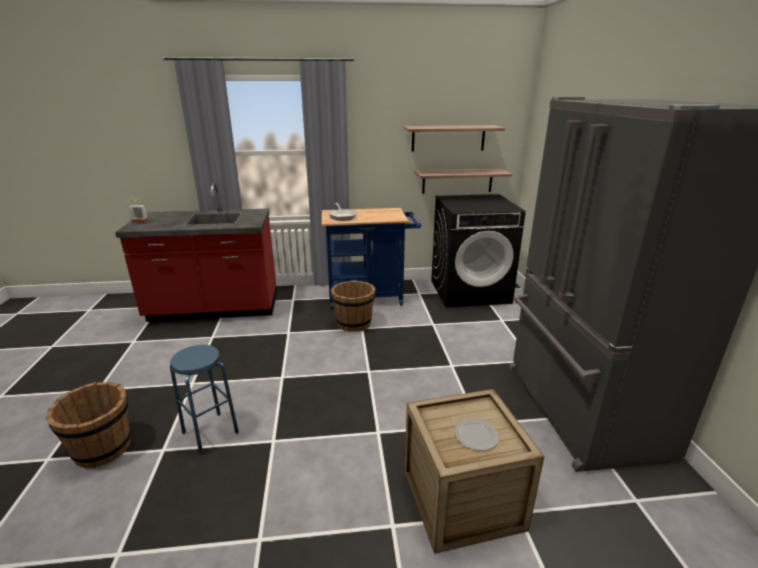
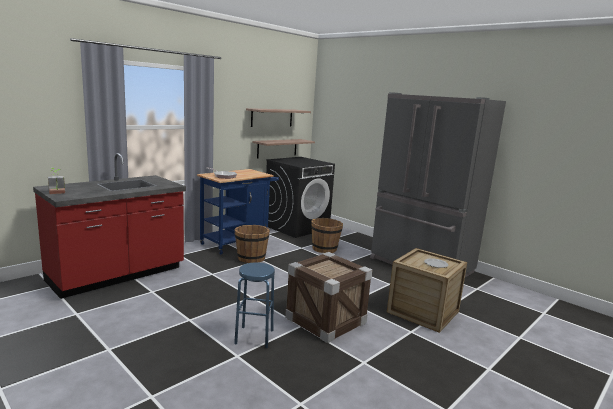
camera: 40 degrees left, 10 degrees down
brown bucket [45,382,131,468] -> brown bucket moved to [311,218,343,253]
none -> crate [285,252,372,343]

